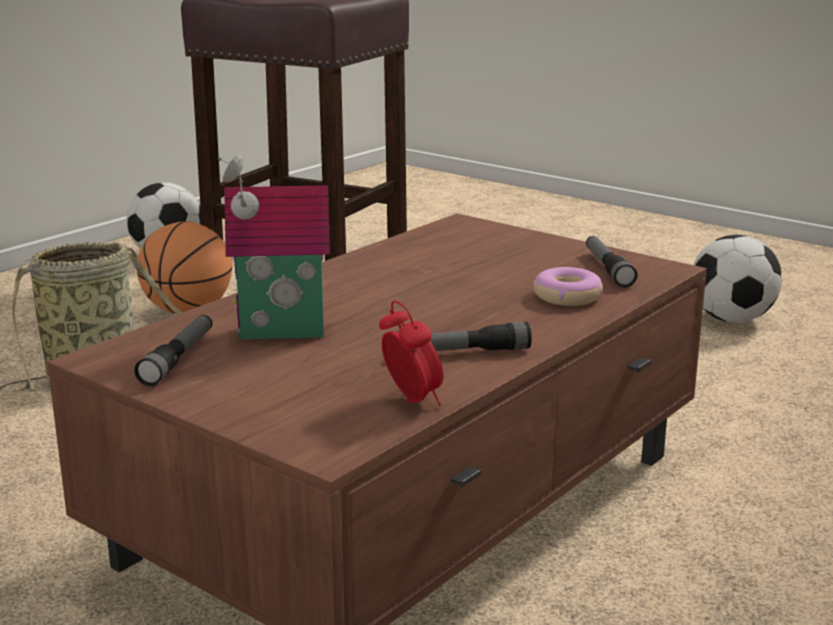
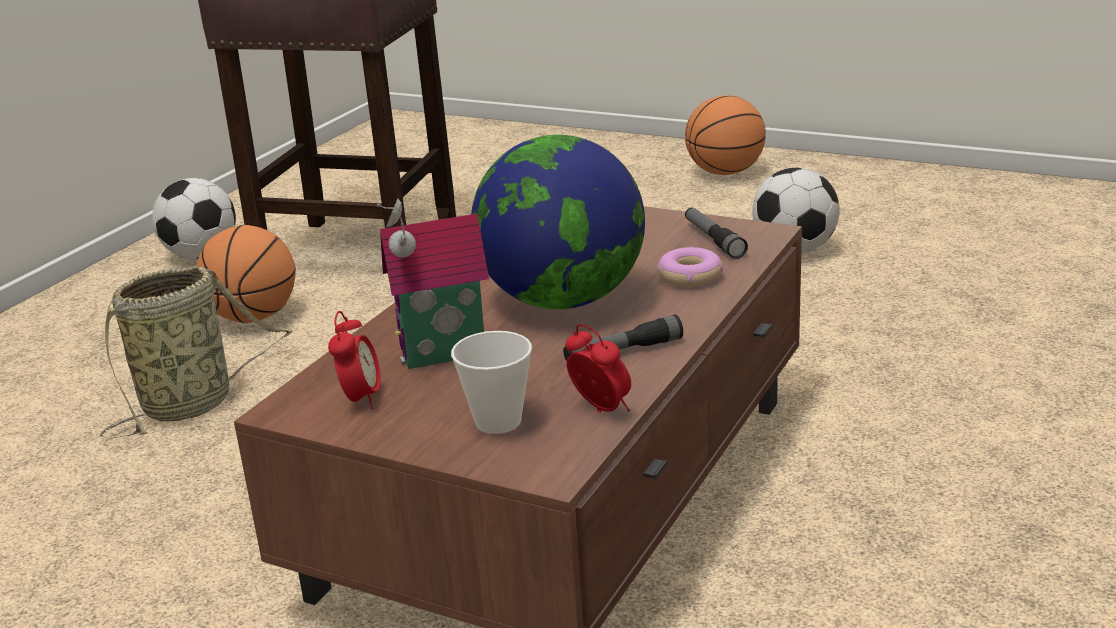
camera: 10 degrees left, 5 degrees up
flashlight [134,315,212,386] -> alarm clock [328,311,381,409]
none -> cup [451,331,532,434]
none -> globe [471,135,645,309]
none -> basketball [685,95,766,175]

